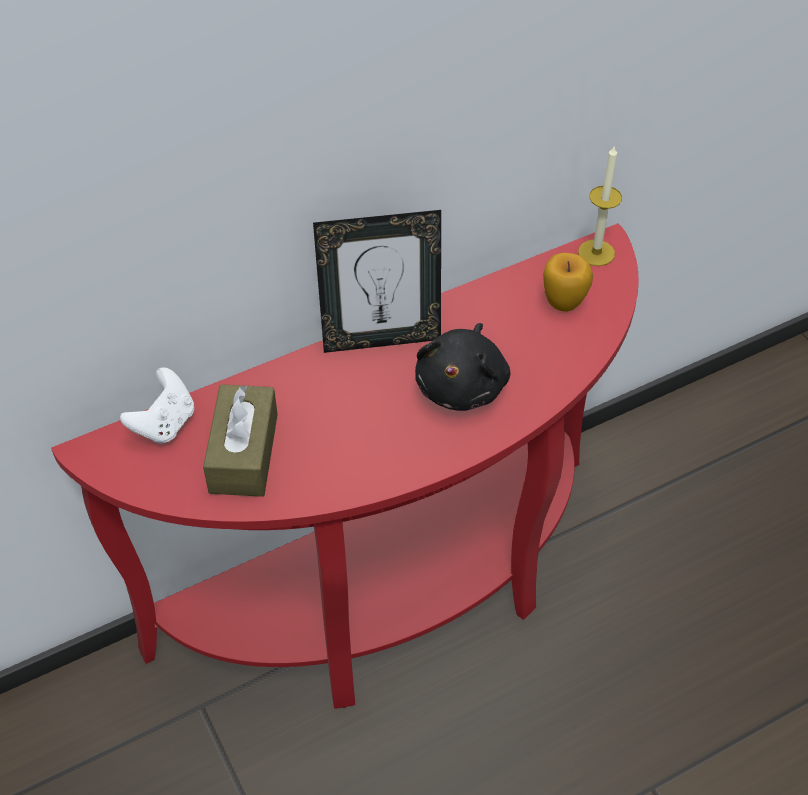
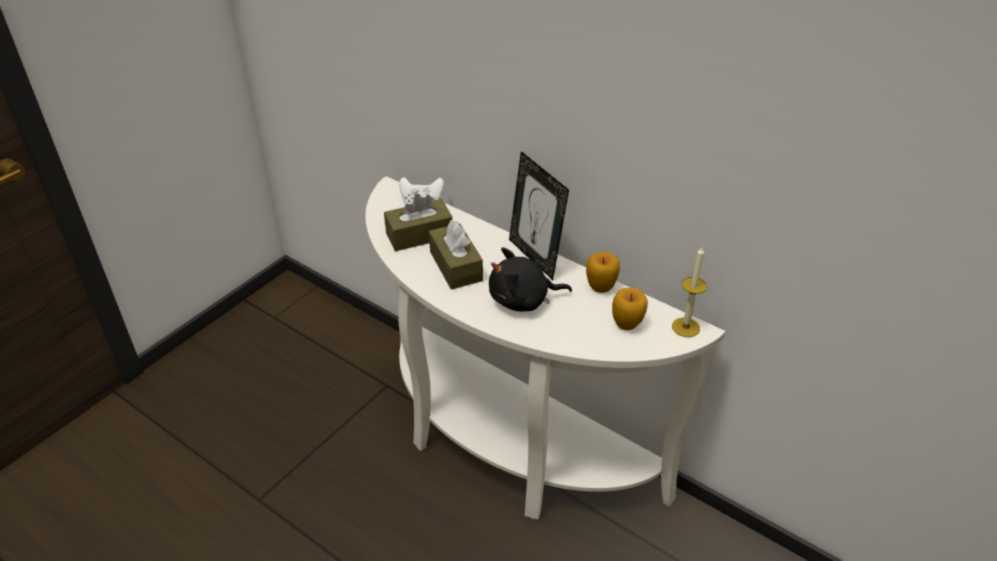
camera: 65 degrees right, 10 degrees down
red console table [51,223,639,709] -> white console table [365,176,725,520]
none -> brown tissue box [429,220,483,290]
none -> apple [586,252,620,293]

